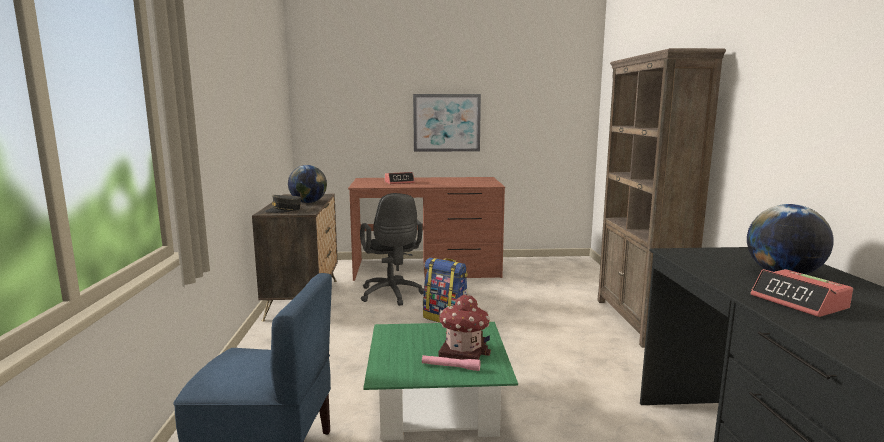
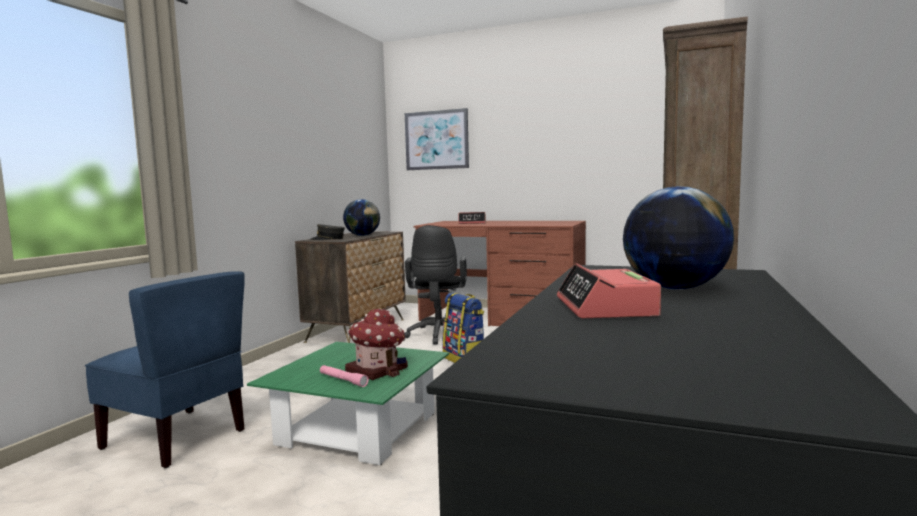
camera: 25 degrees right, 5 degrees down
picture [413,94,481,152] -> picture moved to [405,108,469,170]

